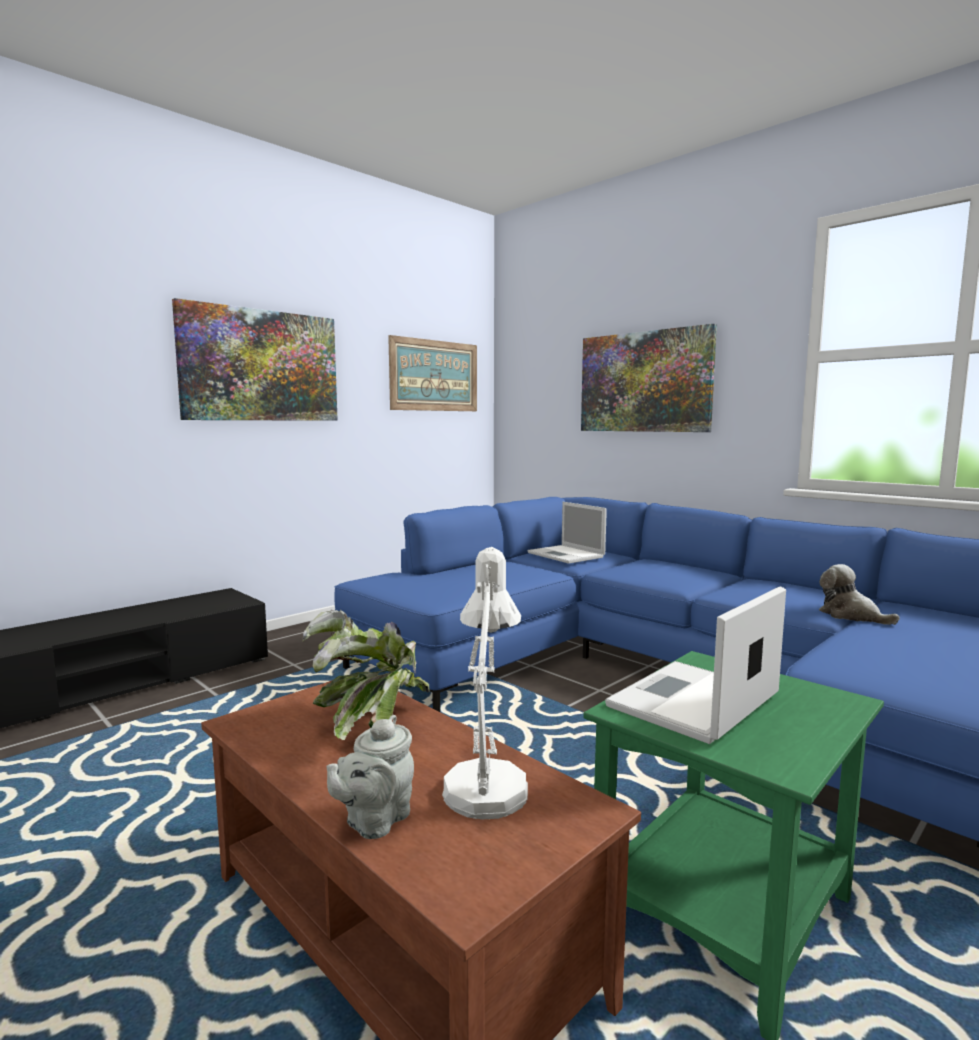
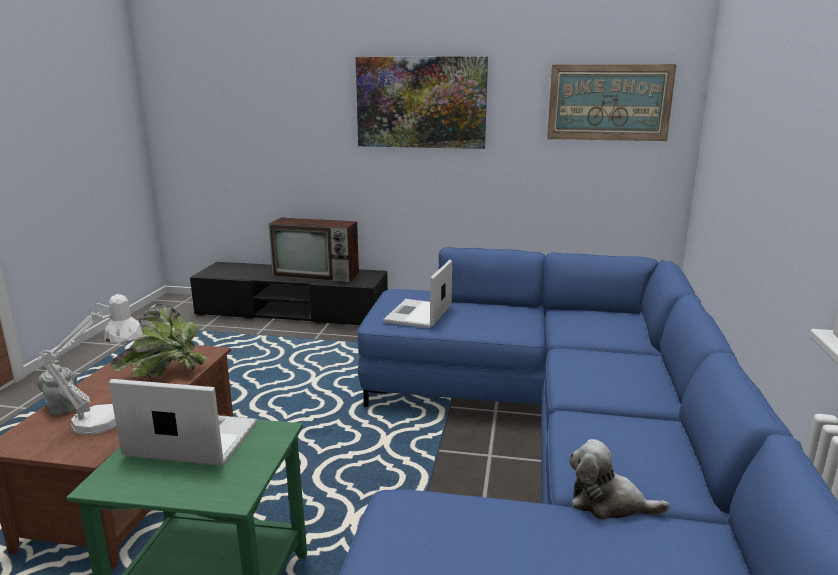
camera: 55 degrees right, 10 degrees up
grey teapot [326,715,414,839] -> grey teapot turned 60 degrees clockwise [37,360,77,415]
laptop [528,502,607,564] -> laptop moved to [383,260,452,328]
picture [581,324,717,432] -> none
plush toy [819,564,900,625] -> plush toy turned 90 degrees counterclockwise [569,439,670,520]
none -> television [268,217,359,282]

